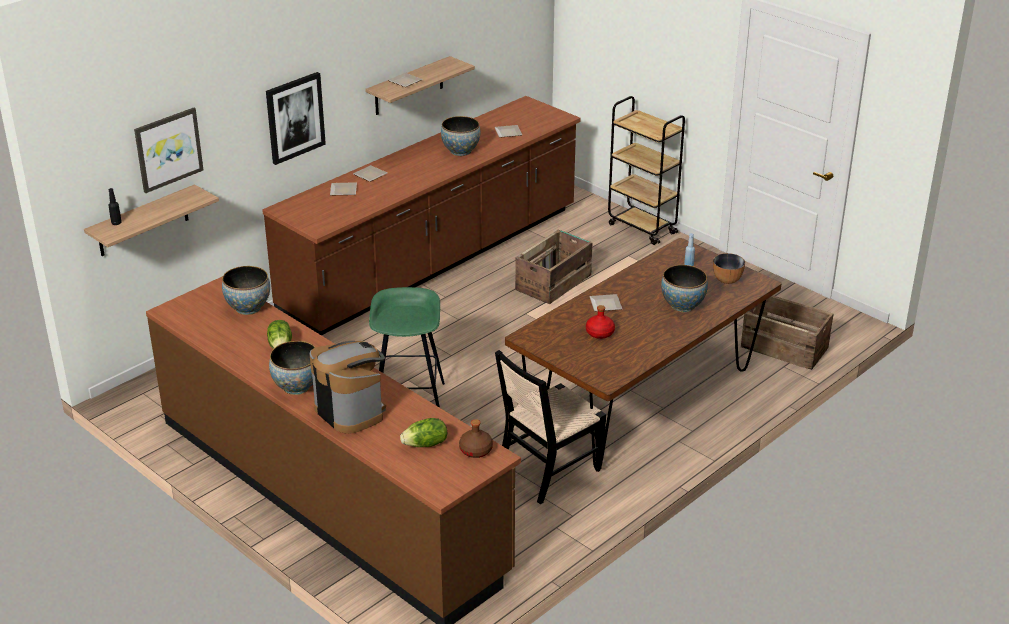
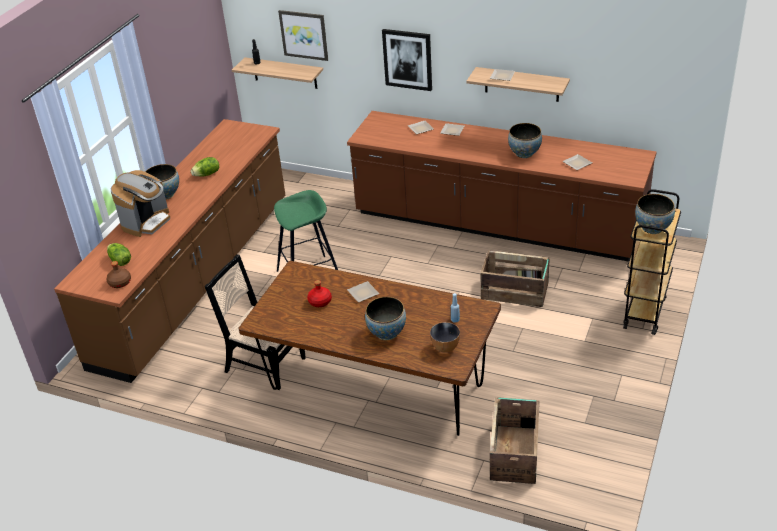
camera: 70 degrees right, 5 degrees up
bowl [222,266,270,315] -> bowl moved to [635,194,675,234]

